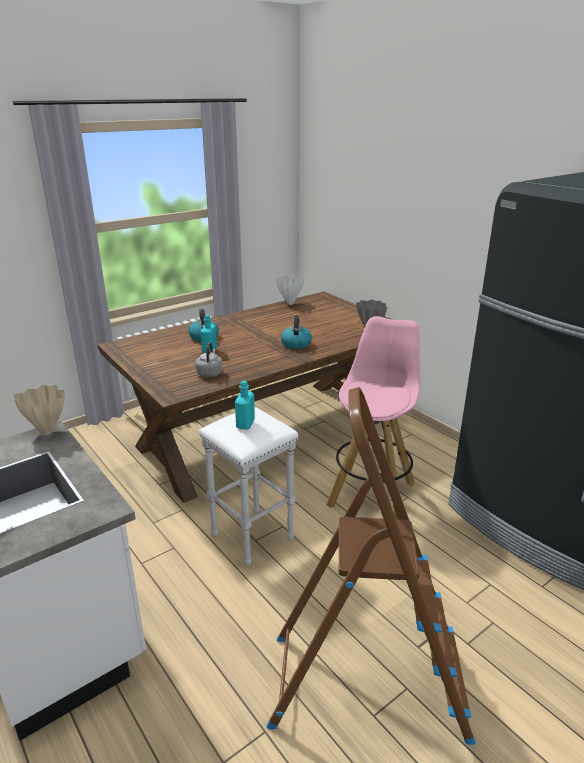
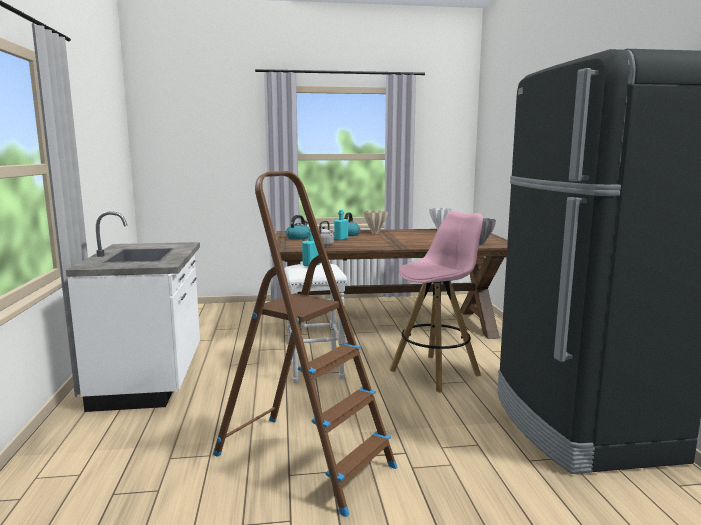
camera: 30 degrees right, 15 degrees down
beige vase [14,385,65,435] -> beige vase moved to [364,210,388,234]
kettle [281,315,312,349] -> kettle moved to [286,215,309,240]

